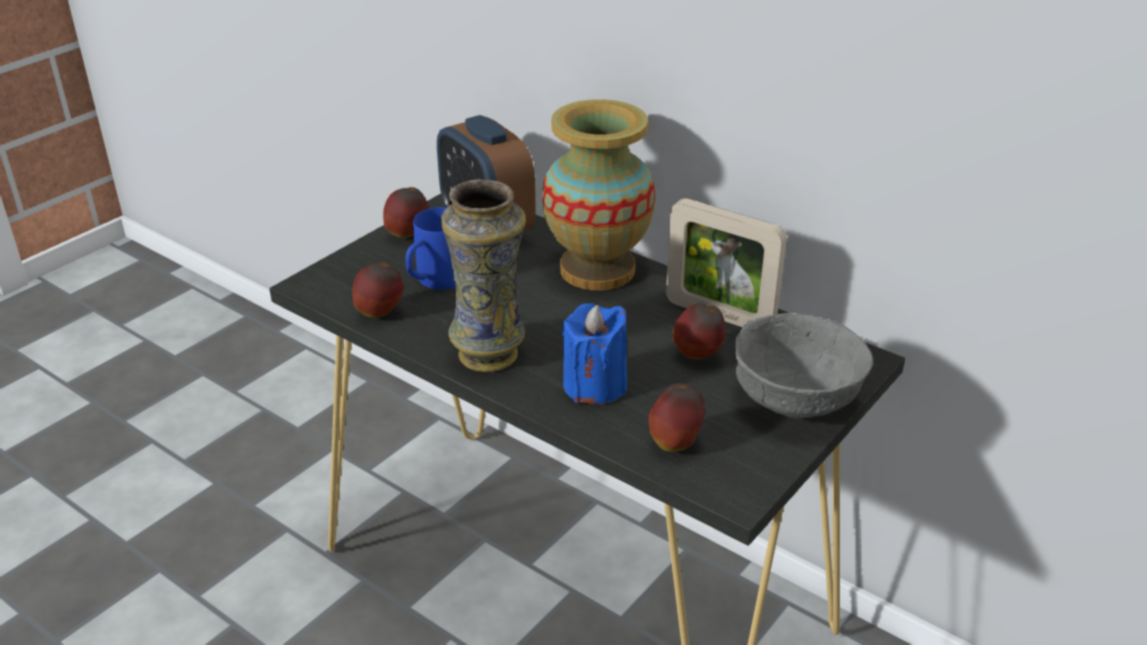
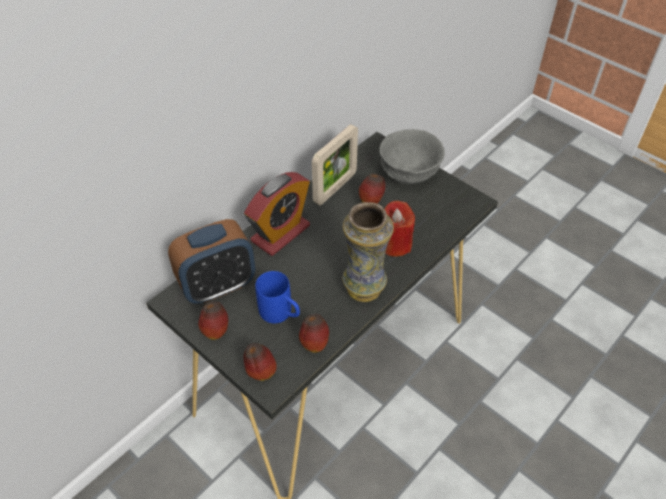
camera: 85 degrees left, 15 degrees up
vase [542,99,655,290] -> alarm clock [244,172,310,256]
blue candle [562,303,627,404] -> red candle [384,201,415,257]
apple [648,383,705,452] -> apple moved to [244,343,277,381]

